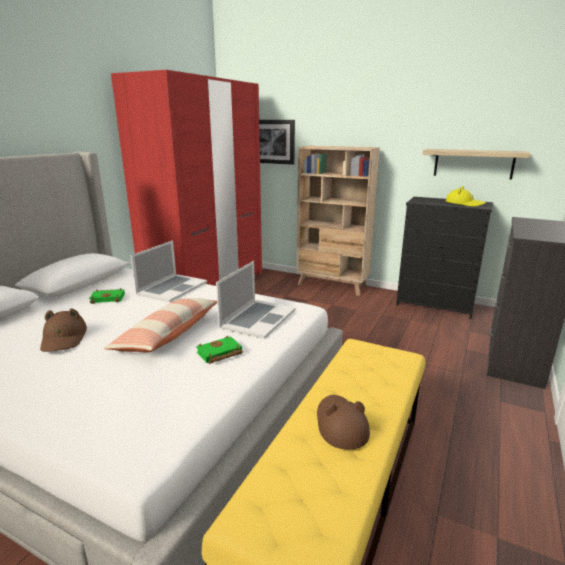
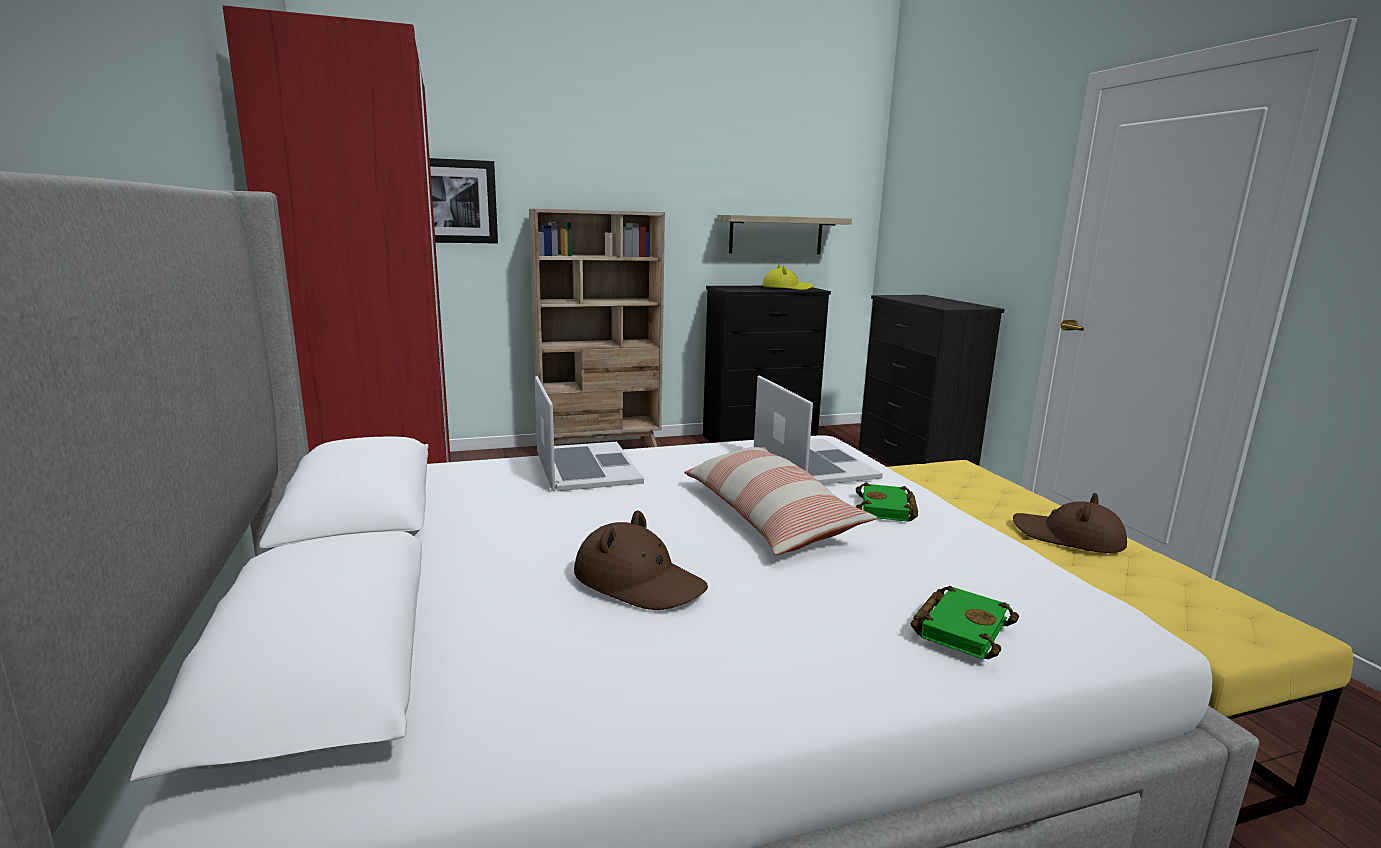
camera: 45 degrees left, 5 degrees down
green book [89,288,125,304] -> green book moved to [910,586,1019,660]

